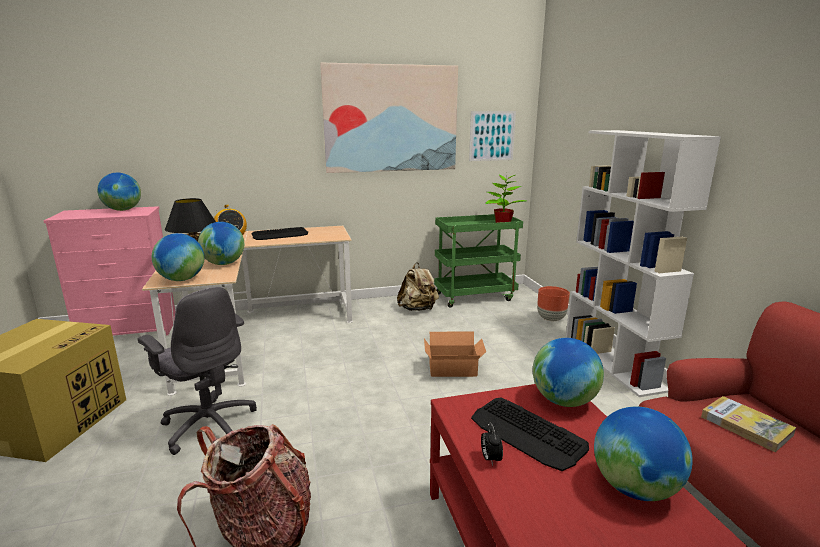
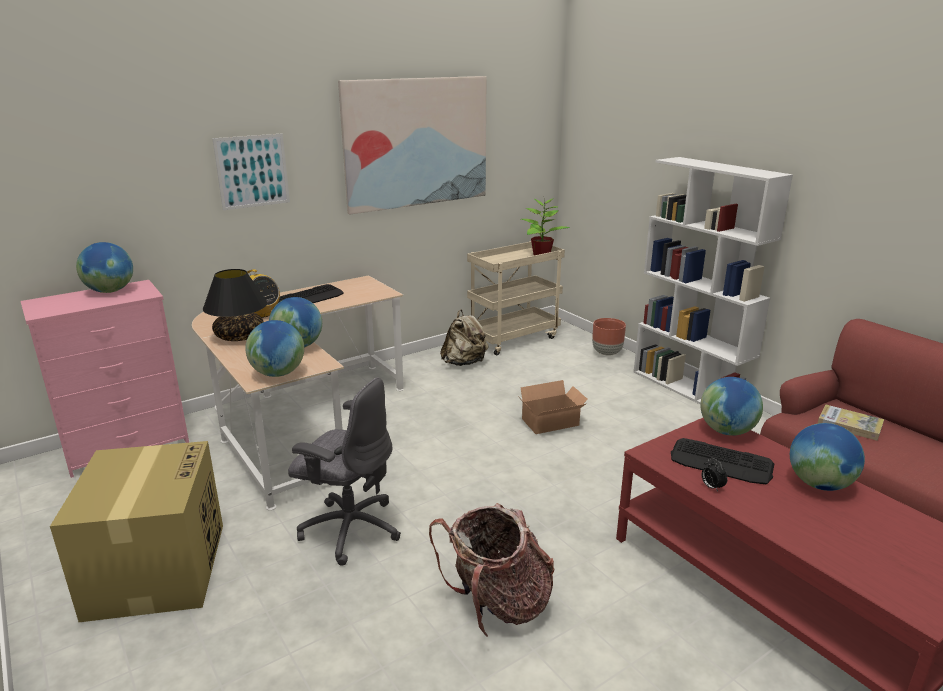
camera: 20 degrees left, 5 degrees up
green cart [434,214,523,308] -> beige cart [467,241,565,356]
picture [469,111,516,161] -> picture moved to [212,133,290,210]

